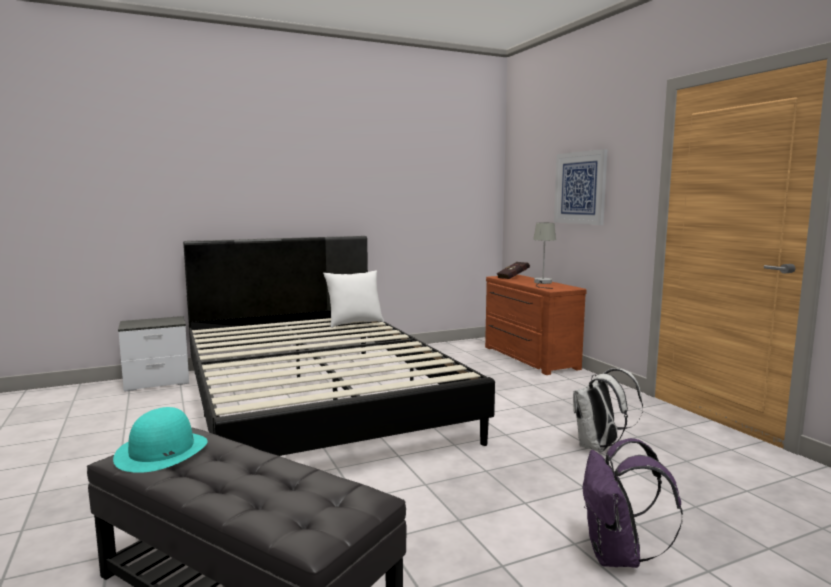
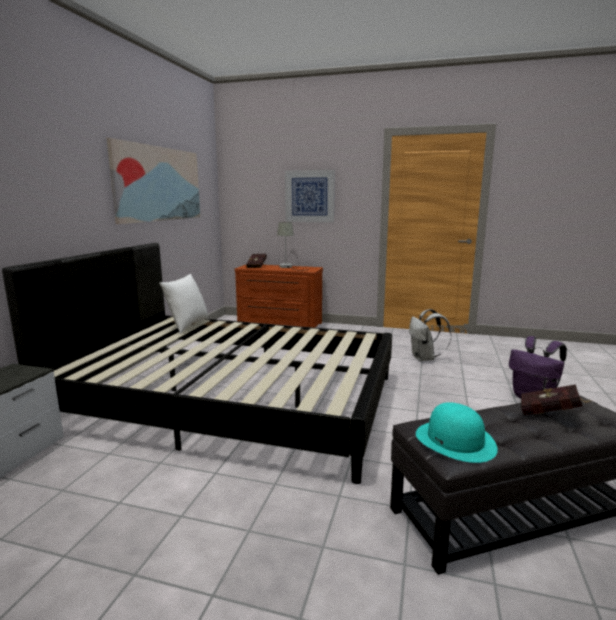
camera: 50 degrees left, 5 degrees up
none -> picture [107,138,200,224]
none -> red book [521,384,593,415]

